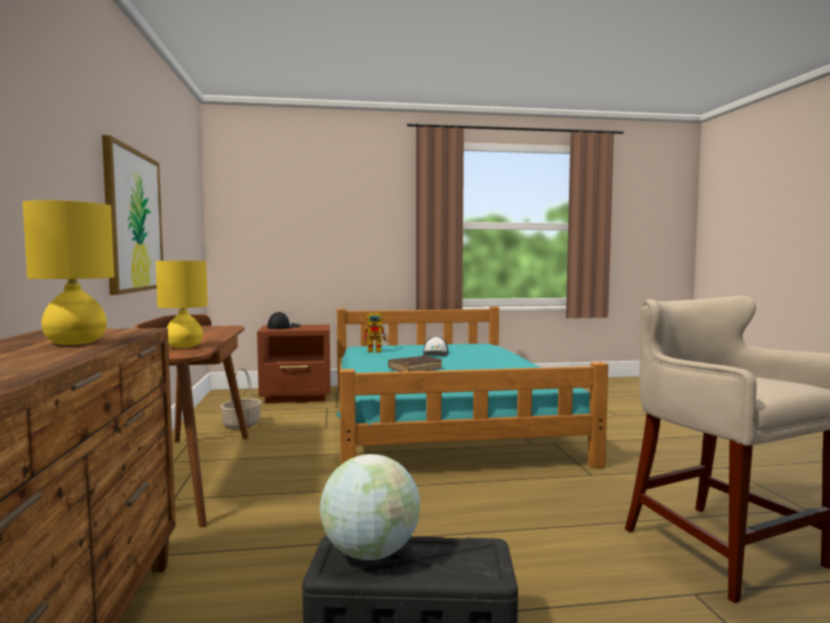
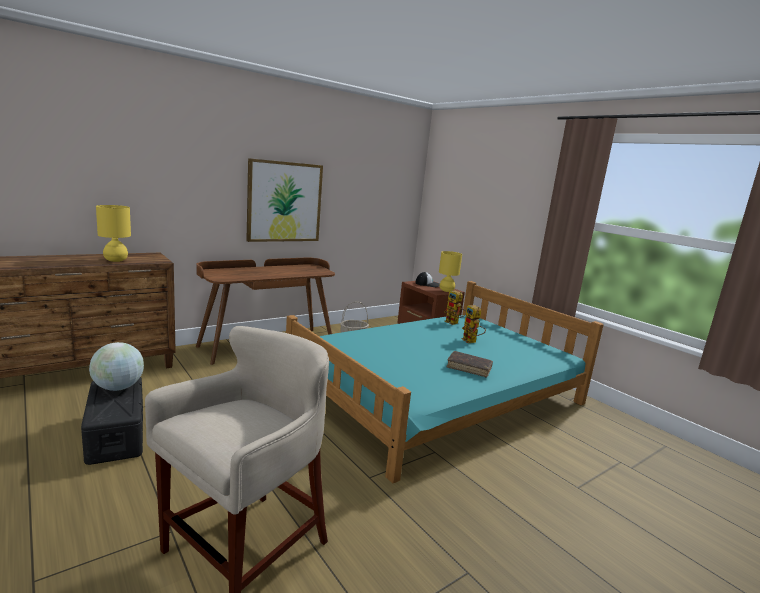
camera: 60 degrees right, 10 degrees up
yellow table lamp [156,261,208,348] -> yellow table lamp moved to [439,251,462,292]
brown book [388,356,442,372] -> brown book moved to [446,351,493,377]
cap [423,336,448,357] -> toy robot [461,305,486,343]

